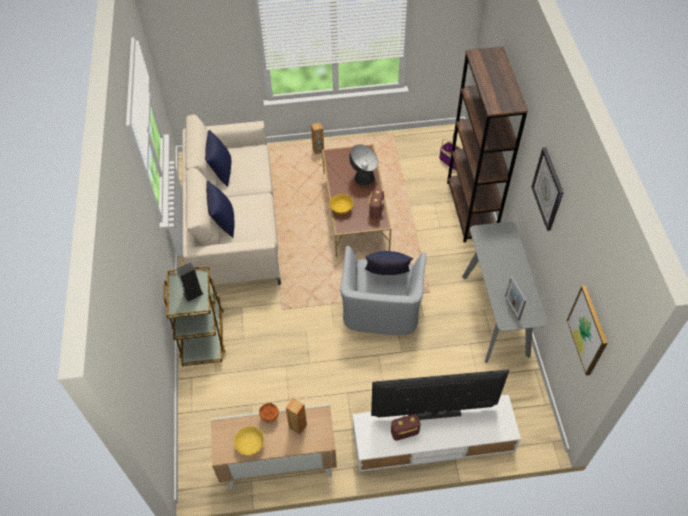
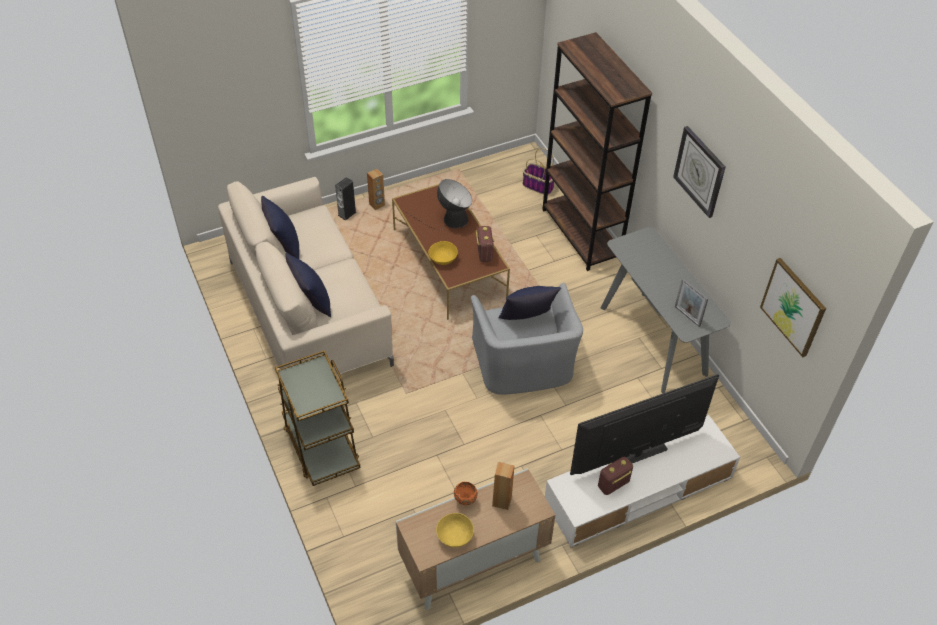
camera: 20 degrees left, 5 degrees down
speaker [176,262,203,302] -> speaker moved to [335,177,356,221]

